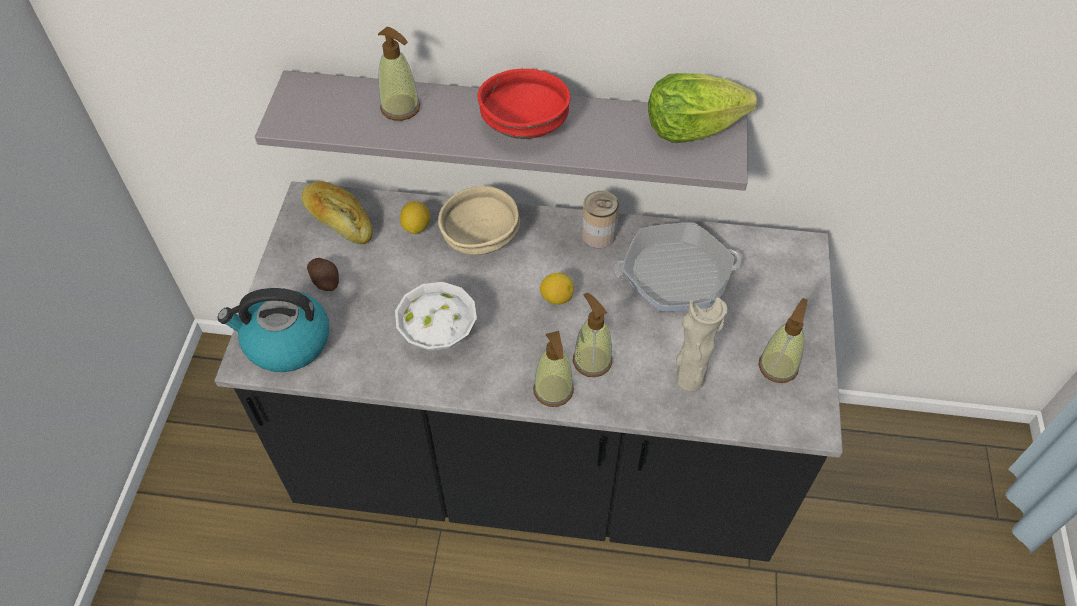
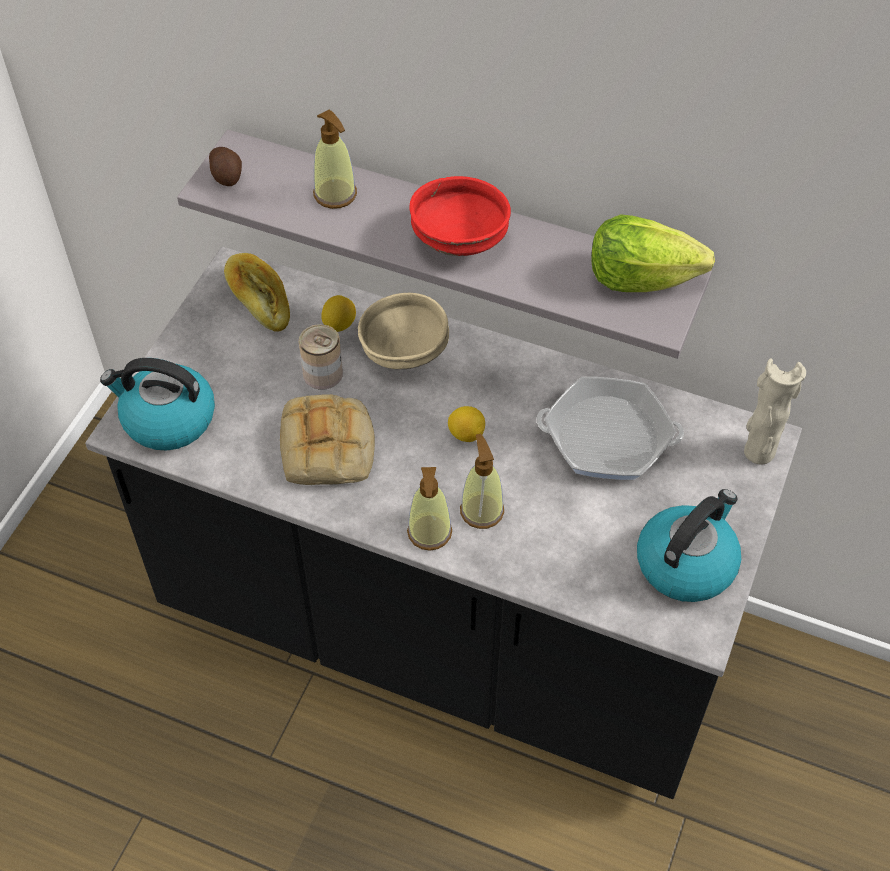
camera: 15 degrees right, 0 degrees up
potato [307,258,339,291] -> potato moved to [209,147,242,186]
white bowl [395,282,477,351] -> bread [280,394,375,485]
can [582,191,619,248] -> can moved to [299,324,343,389]
beige vase [676,297,728,392] -> beige vase moved to [744,358,806,464]
soap dispenser [758,298,807,383] -> kettle [637,489,741,602]

